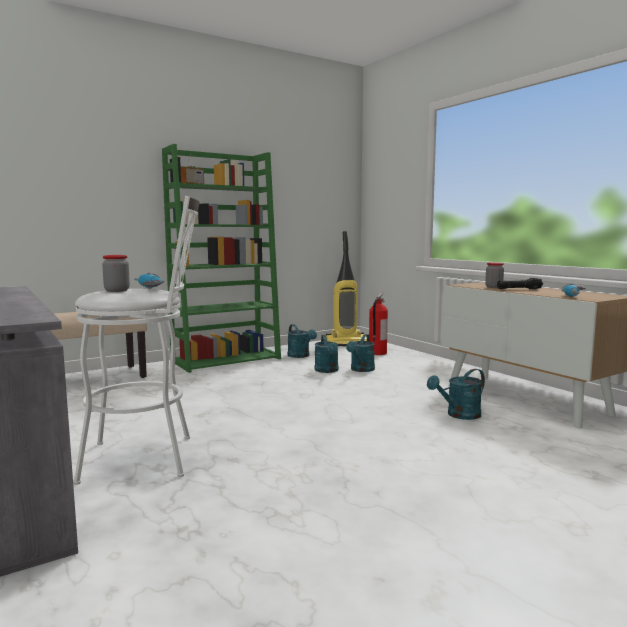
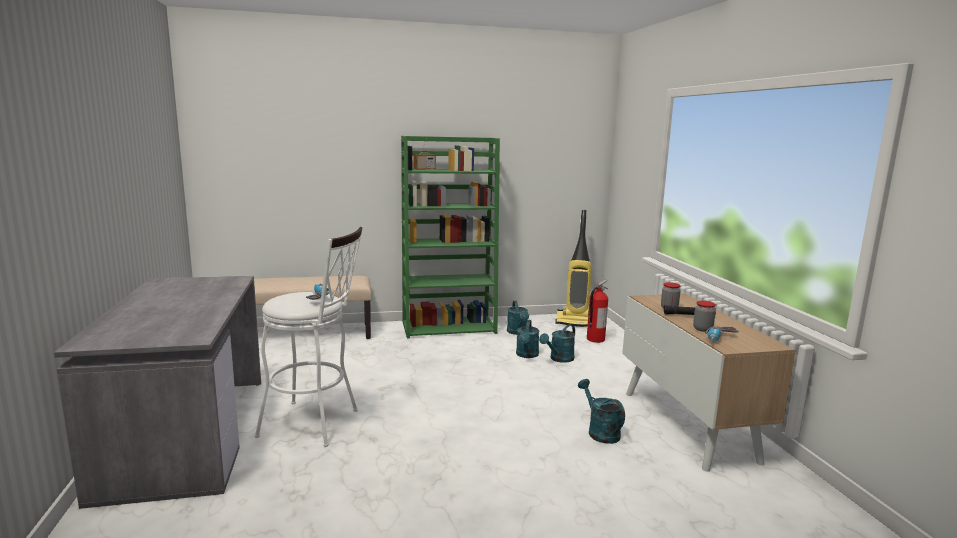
camera: 20 degrees right, 5 degrees up
jar [102,255,130,292] -> jar moved to [693,301,716,332]
turquoise watering can [427,369,485,420] -> turquoise watering can turned 75 degrees clockwise [578,379,625,444]

